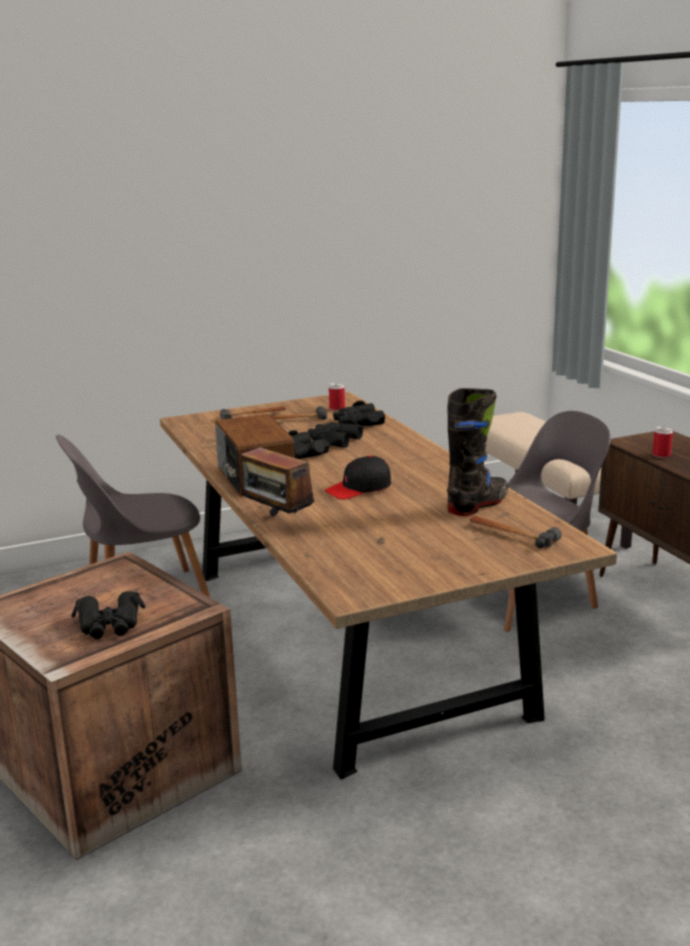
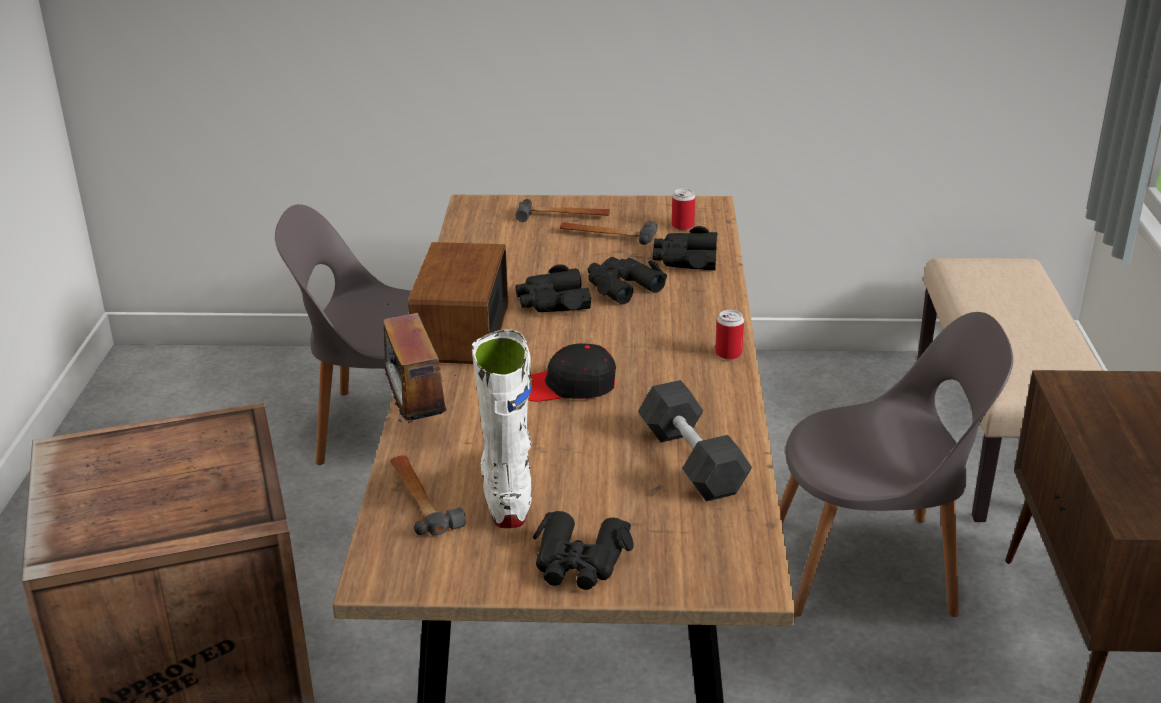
camera: 25 degrees right, 10 degrees up
black binoculars [71,591,146,639] -> black binoculars moved to [533,511,634,590]
black boot [447,388,509,516] -> grey dumbbell [638,380,752,502]
hammer [469,516,562,548] -> hammer moved to [390,455,466,536]
can [653,426,673,458] -> can moved to [715,310,744,360]
none -> white boot [471,329,532,528]

